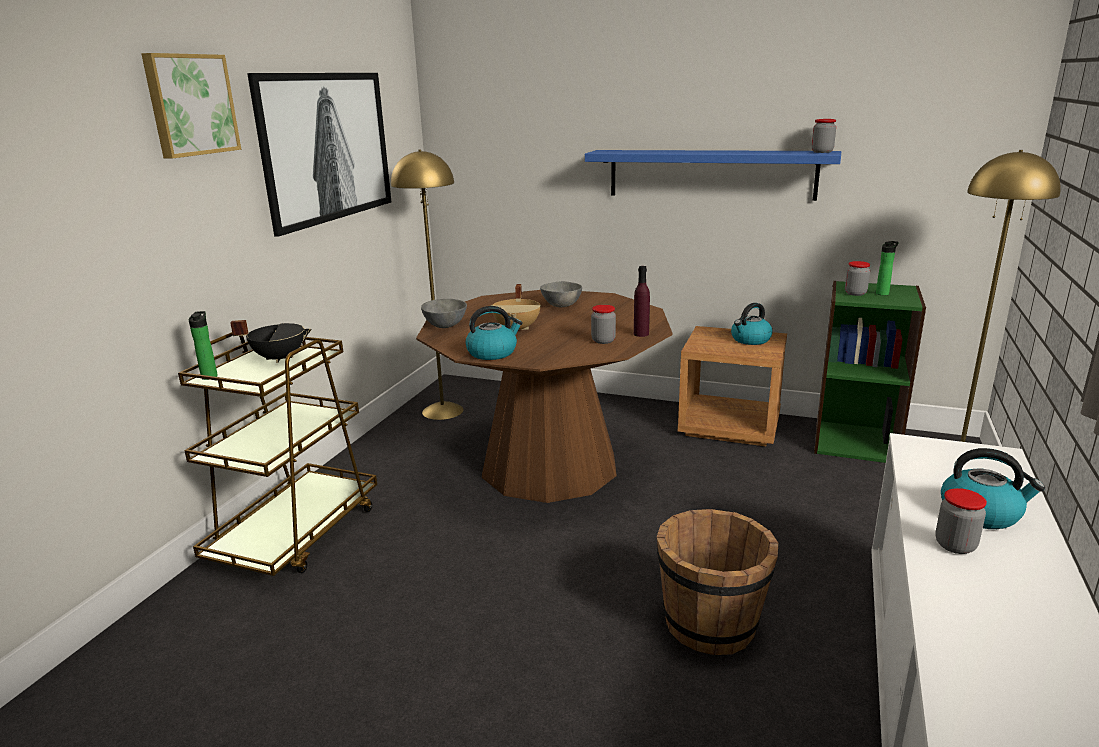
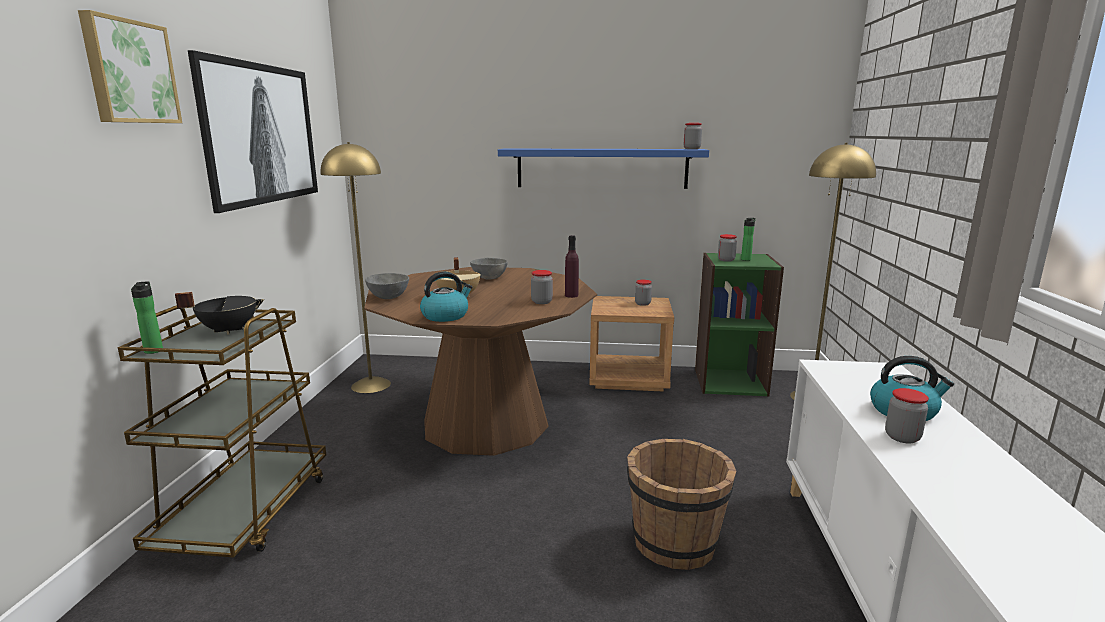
camera: 15 degrees left, 5 degrees down
kettle [731,303,772,345] -> jar [635,280,652,306]

